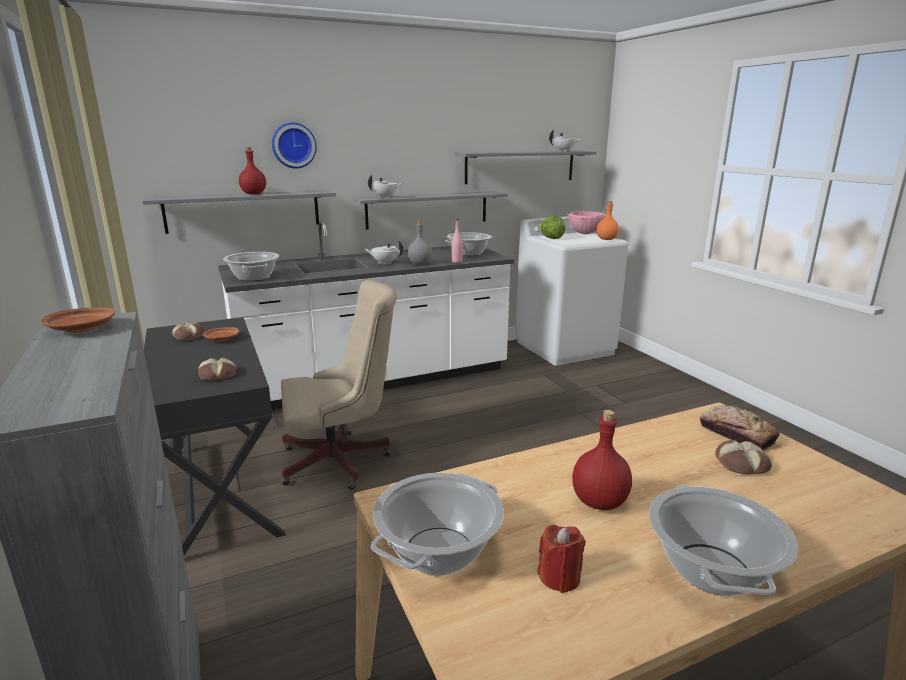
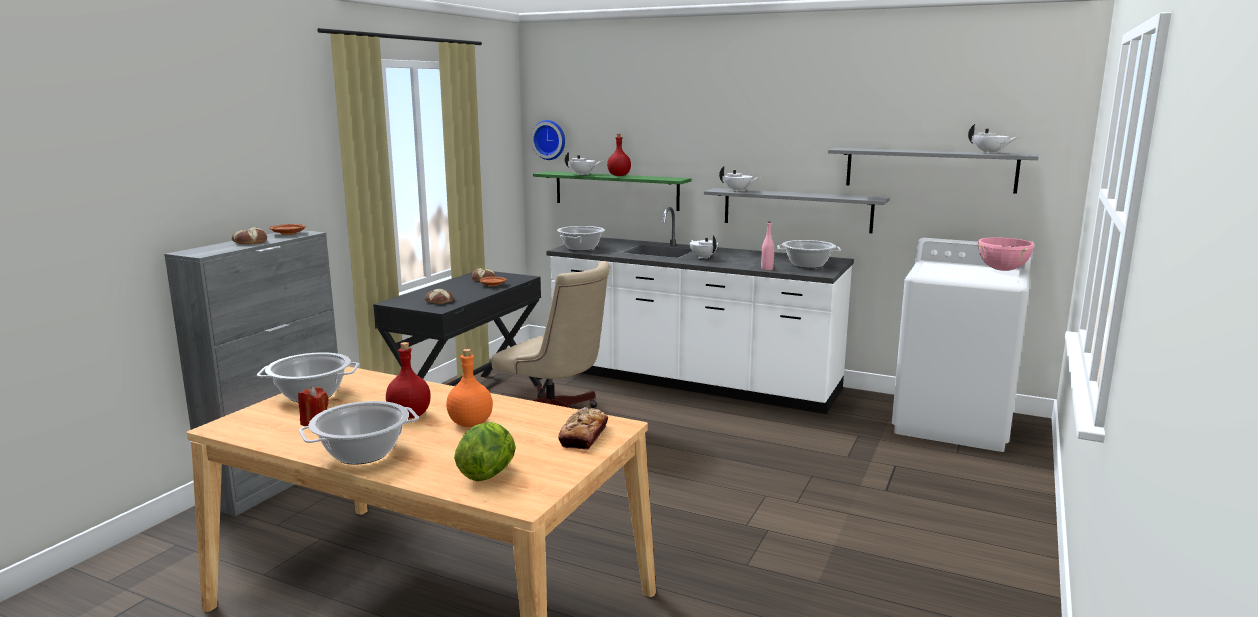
camera: 50 degrees right, 5 degrees down
grey shelf [142,190,336,234] -> green shelf [533,171,691,211]
wall clock [272,122,317,169] -> wall clock moved to [531,120,565,160]
grey bottle [408,221,432,265] -> none
lettuce [539,216,566,239] -> lettuce moved to [454,422,516,481]
orange bottle [597,201,619,240] -> orange bottle moved to [446,349,493,427]
bread [716,440,772,474] -> bread moved to [232,227,267,245]
none -> white teapot [565,152,602,175]

